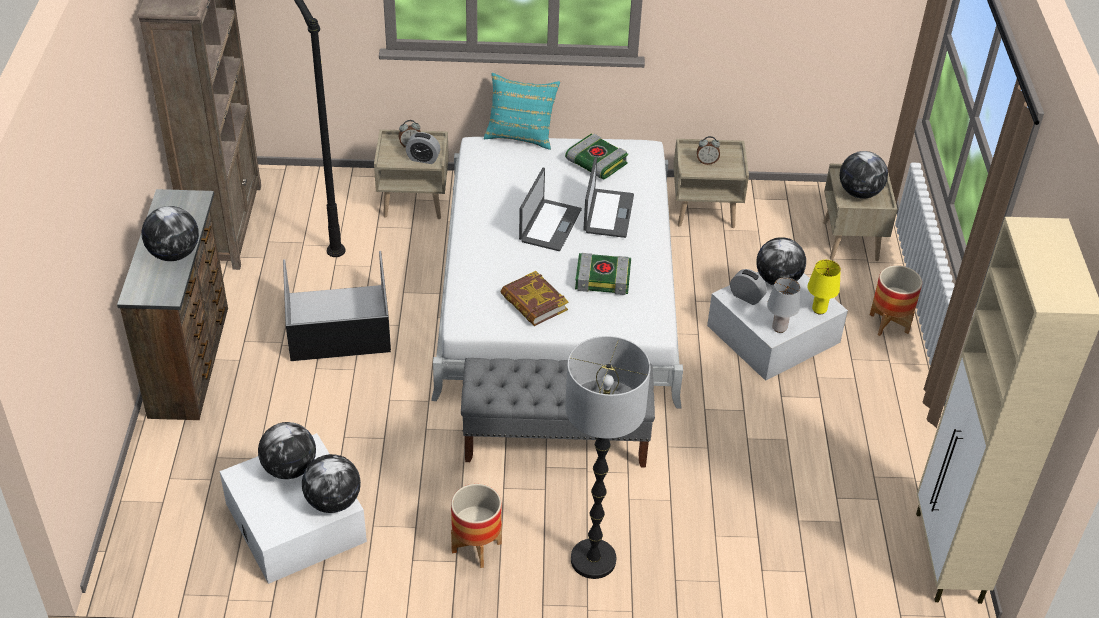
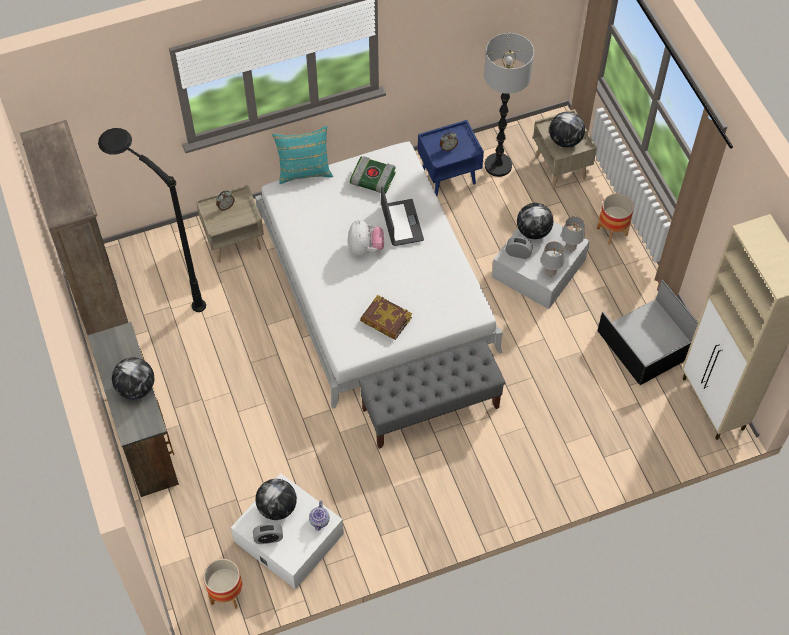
camera: 20 degrees left, 15 degrees up
black storage box [283,251,391,361] -> black storage box moved to [597,280,698,385]
globe [302,454,361,513] -> teapot [309,500,330,531]
alarm clock [406,132,441,164] -> alarm clock moved to [253,523,283,544]
planter [451,484,502,568] -> planter moved to [203,559,243,609]
laptop [519,168,582,251] -> plush toy [347,220,384,256]
floor lamp [565,336,650,579] -> floor lamp moved to [484,33,534,177]
book [575,253,631,295] -> none
beige nightstand [673,139,749,228] -> blue nightstand [418,120,484,196]
yellow table lamp [807,260,841,315] -> grey table lamp [561,216,585,251]

